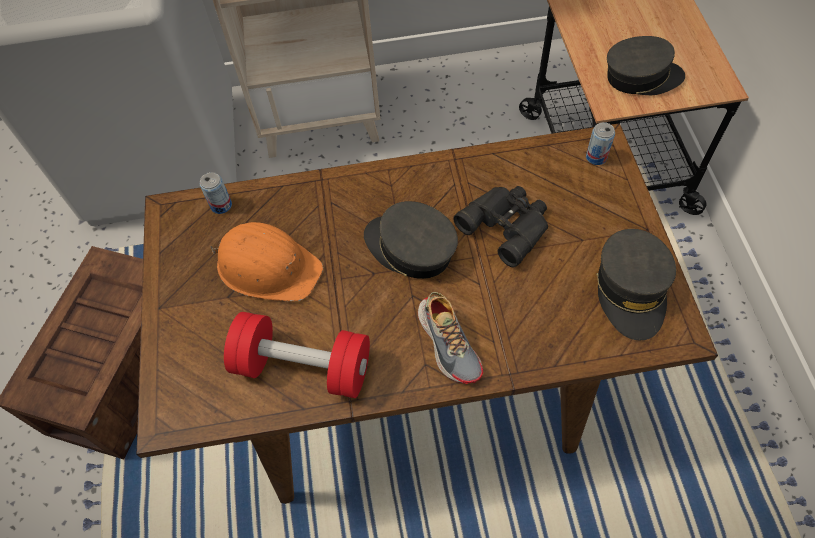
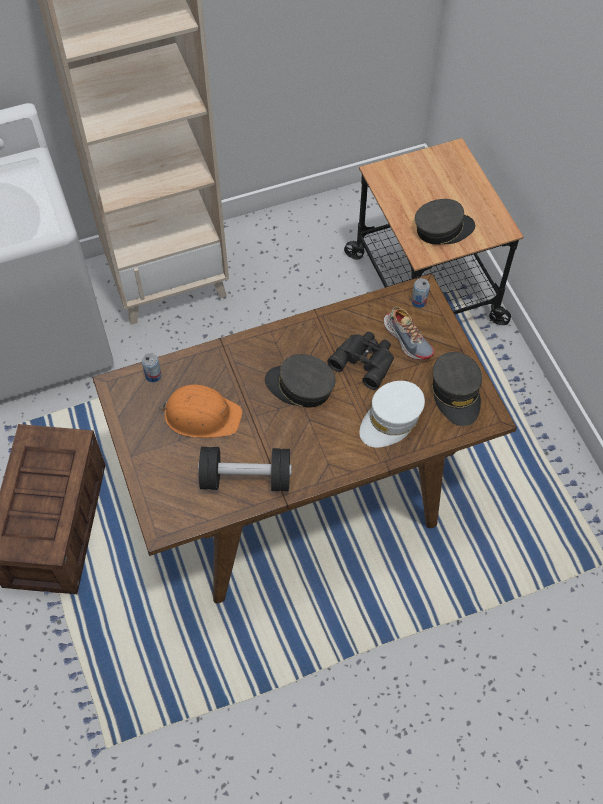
camera: 15 degrees left, 0 degrees up
red dumbbell [224,312,370,398] -> black dumbbell [198,447,292,491]
shoe [418,292,483,384] -> shoe moved to [384,307,434,360]
none -> white cap [359,381,425,448]

